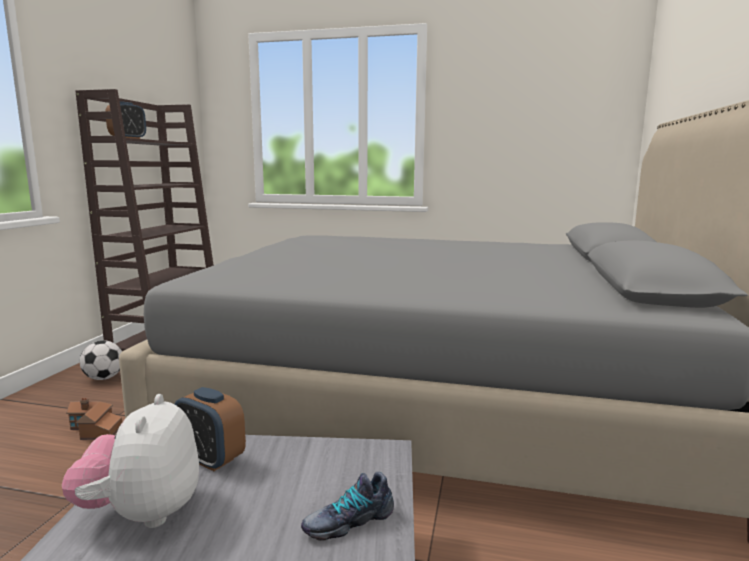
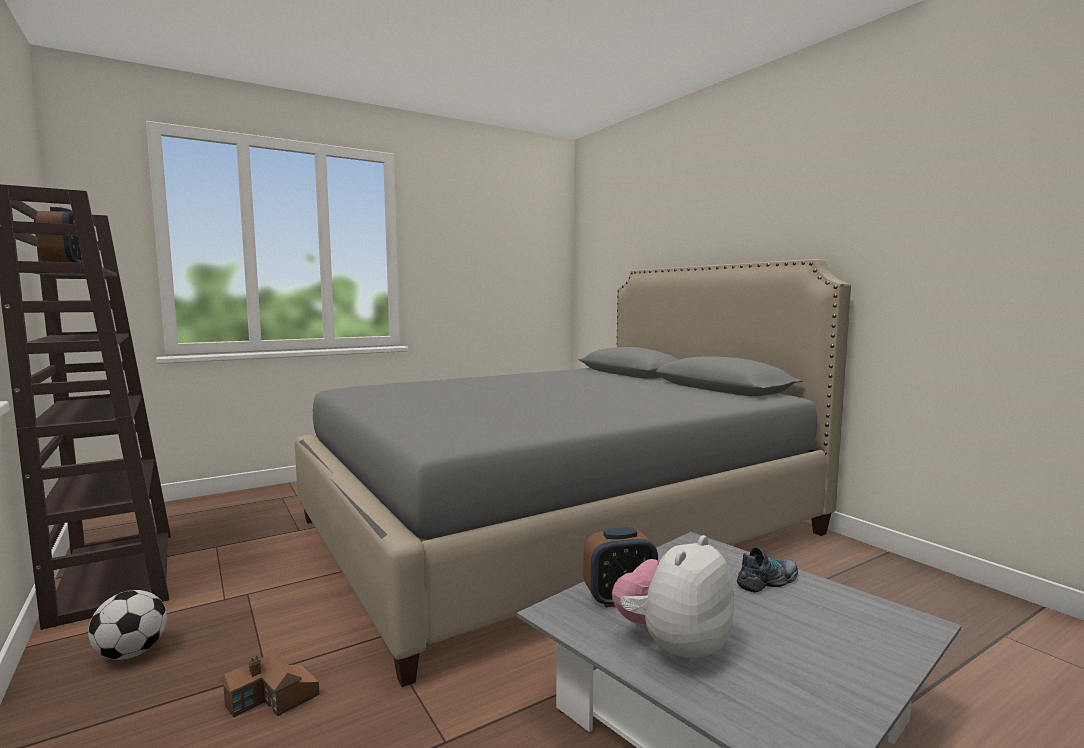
camera: 45 degrees left, 5 degrees down
plush toy [62,394,199,528] -> plush toy turned 90 degrees clockwise [612,535,734,665]
shoe [301,472,394,541] -> shoe turned 135 degrees counterclockwise [737,547,798,592]

